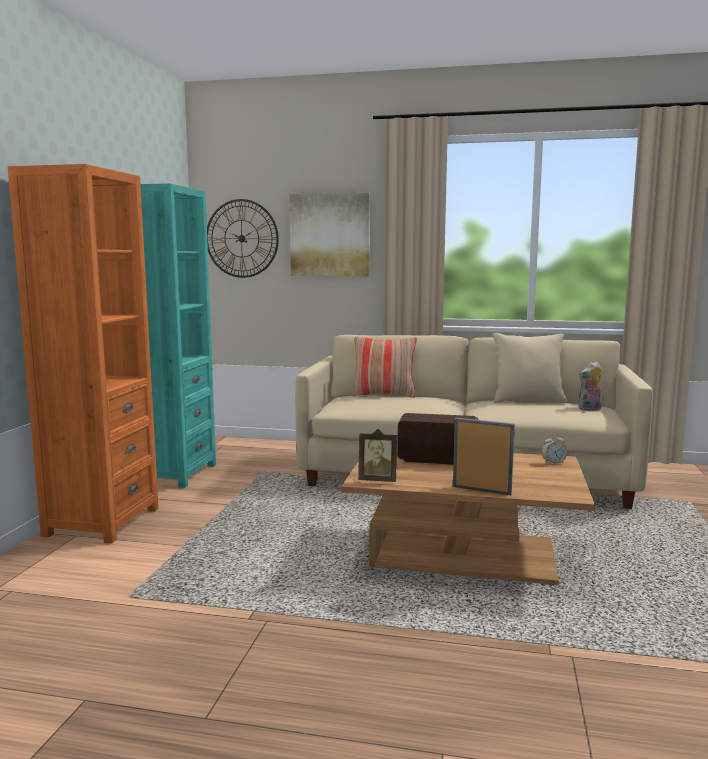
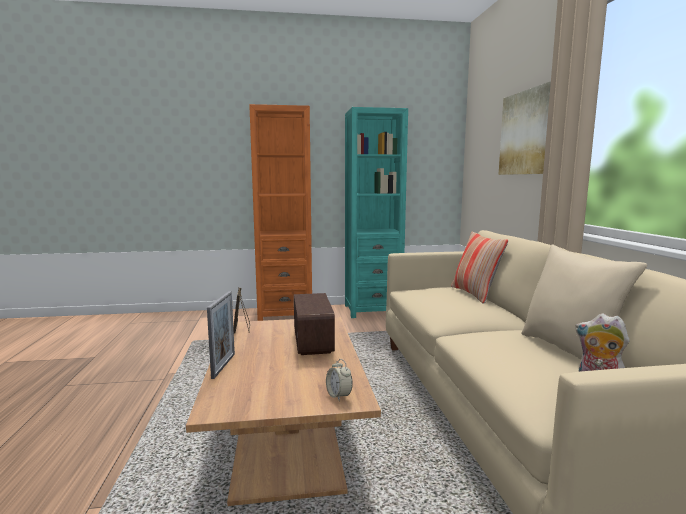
camera: 70 degrees right, 0 degrees up
wall clock [207,199,279,278] -> none

